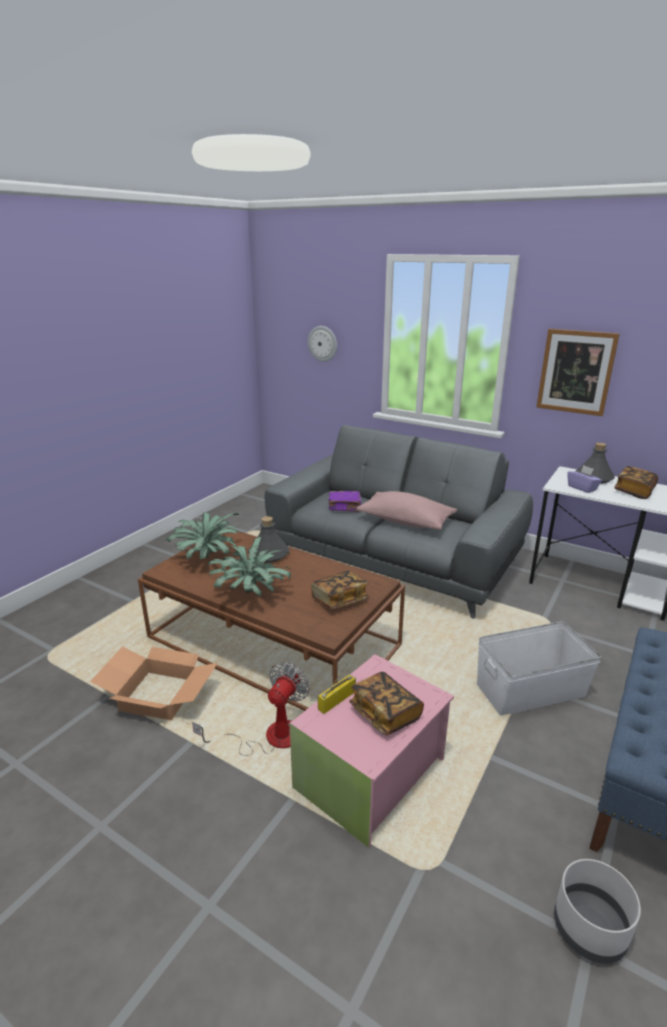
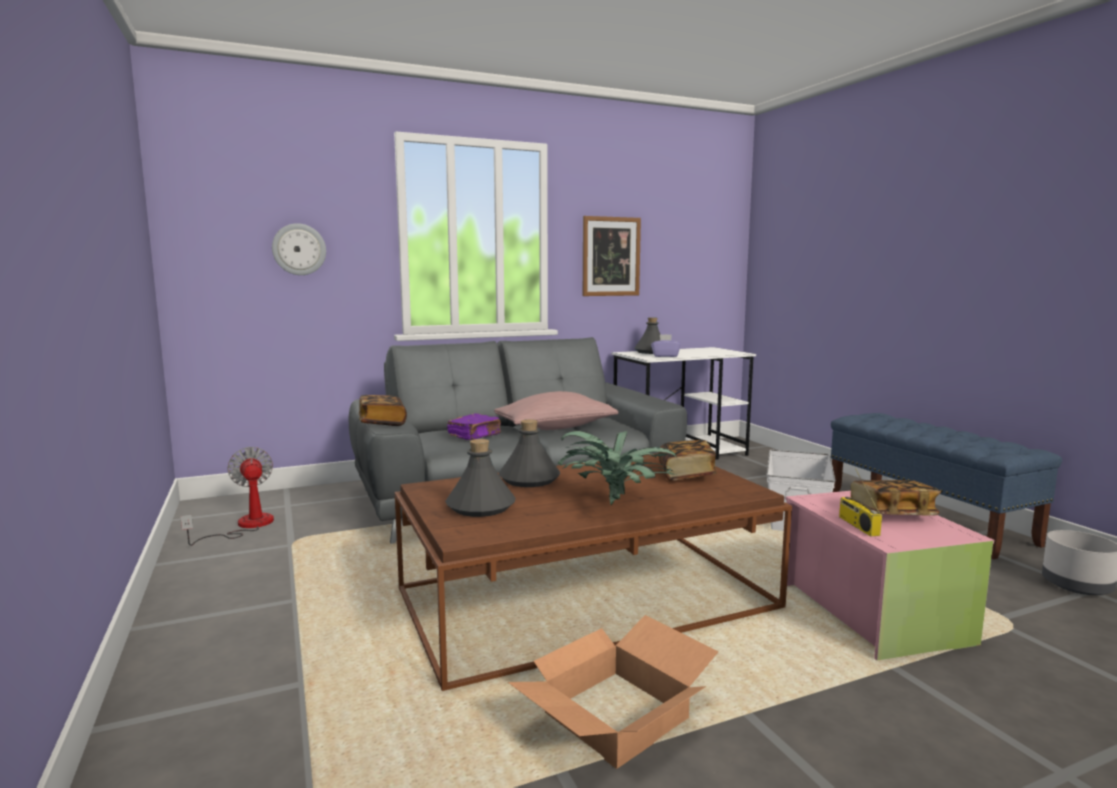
camera: 55 degrees left, 15 degrees down
potted plant [166,512,242,559] -> grey bottle [445,439,516,517]
fan [192,662,310,756] -> fan moved to [180,447,274,546]
book [614,466,658,499] -> book moved to [359,395,407,426]

